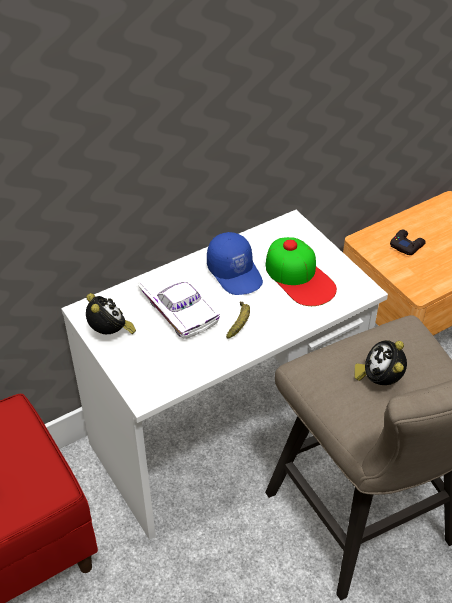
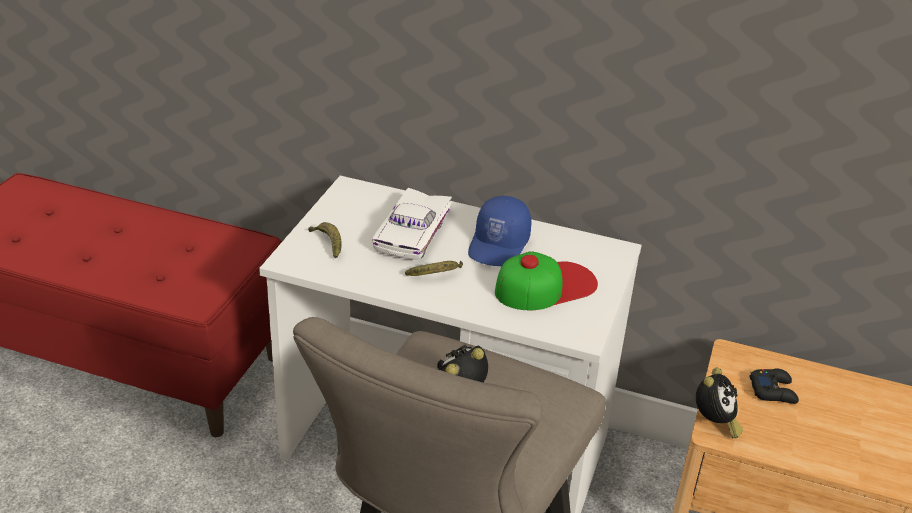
camera: 50 degrees right, 10 degrees down
alarm clock [86,293,136,334] -> alarm clock moved to [696,368,743,438]
cap [266,237,337,306] -> cap turned 135 degrees counterclockwise [495,252,598,311]
none -> banana [308,222,342,258]

